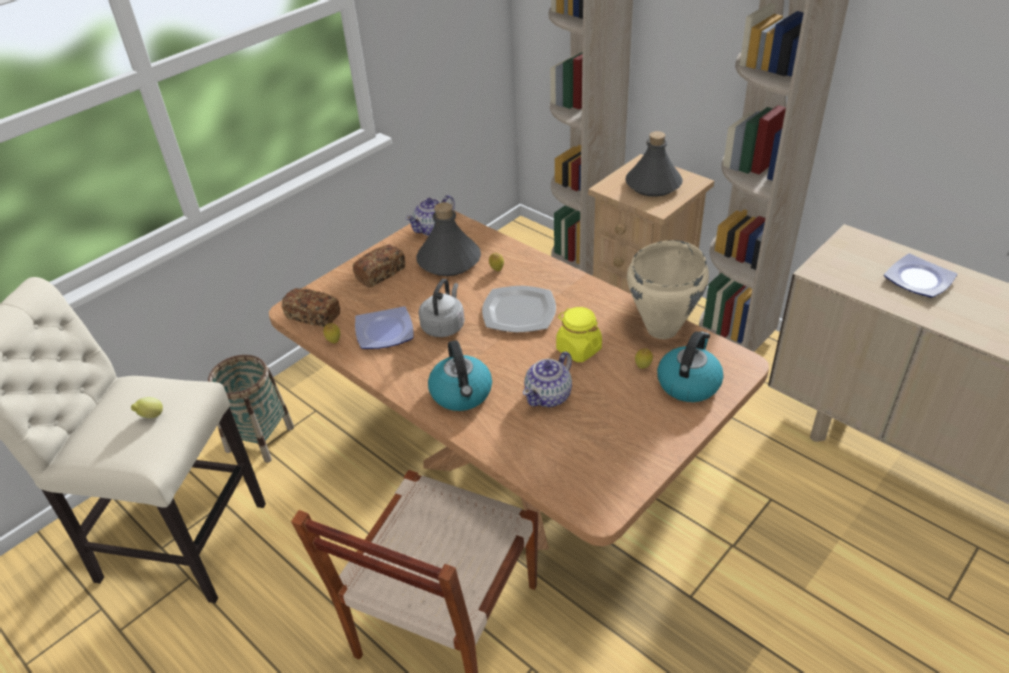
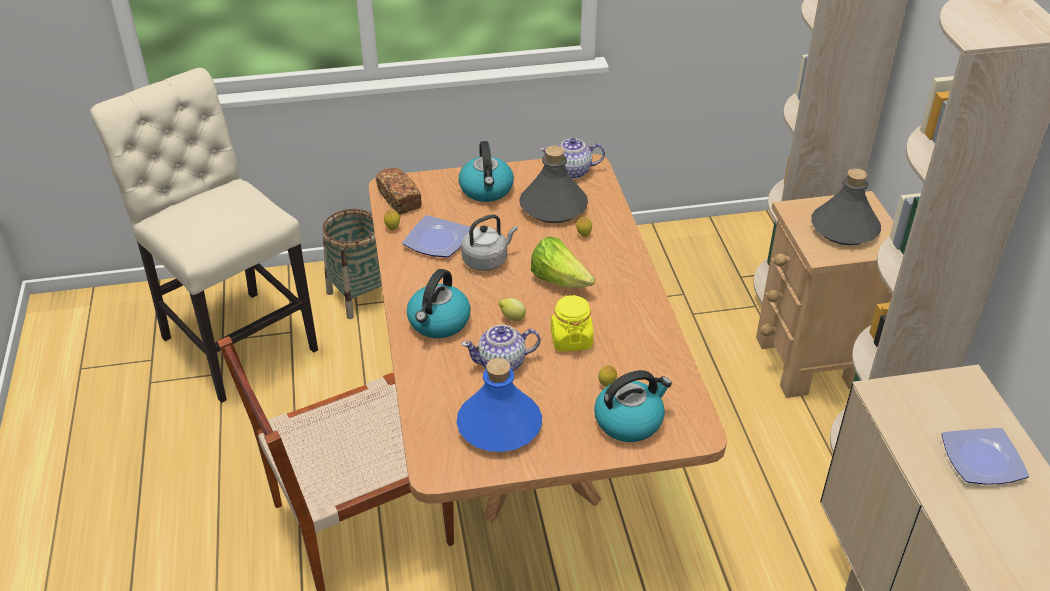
camera: 35 degrees right, 0 degrees up
lemon [131,397,163,418] -> lemon moved to [498,298,526,321]
bread [352,244,406,288] -> kettle [459,141,514,202]
plate [482,286,556,332] -> lettuce [531,237,595,288]
beige cooking pot [627,240,709,339] -> none
none -> blue bottle [456,358,542,452]

